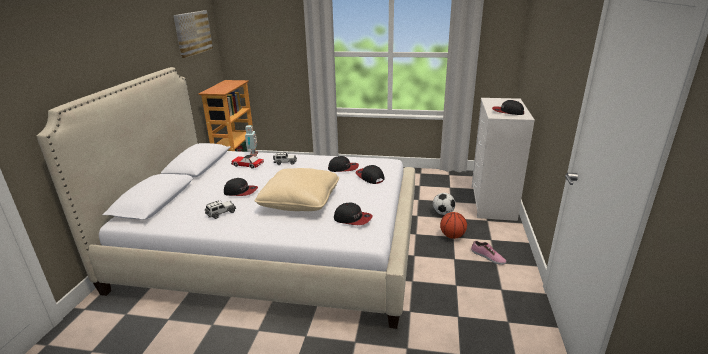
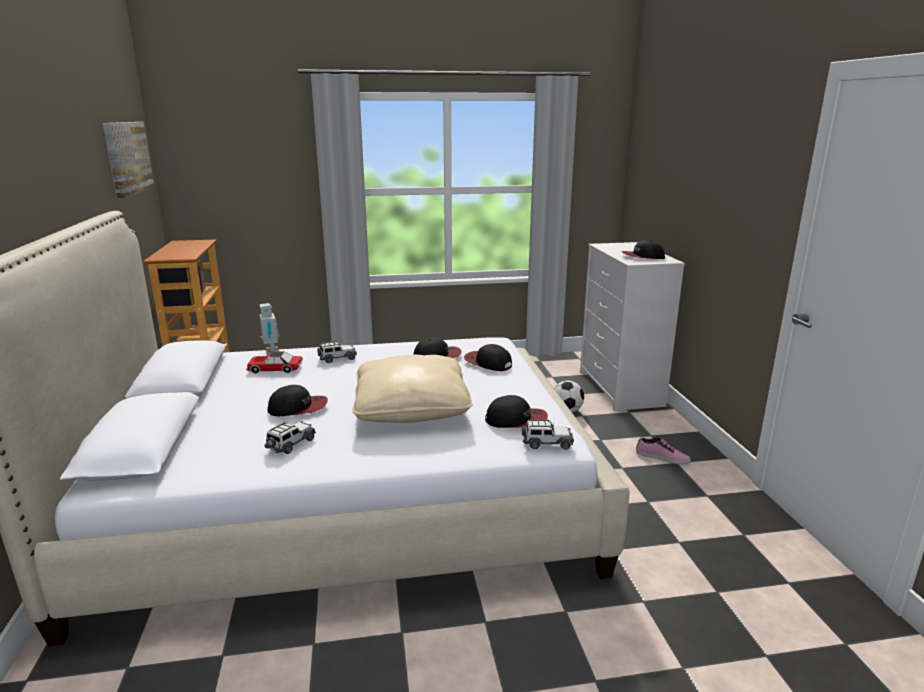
camera: 20 degrees left, 5 degrees down
basketball [440,212,467,239] -> none
none -> toy car [522,419,574,450]

